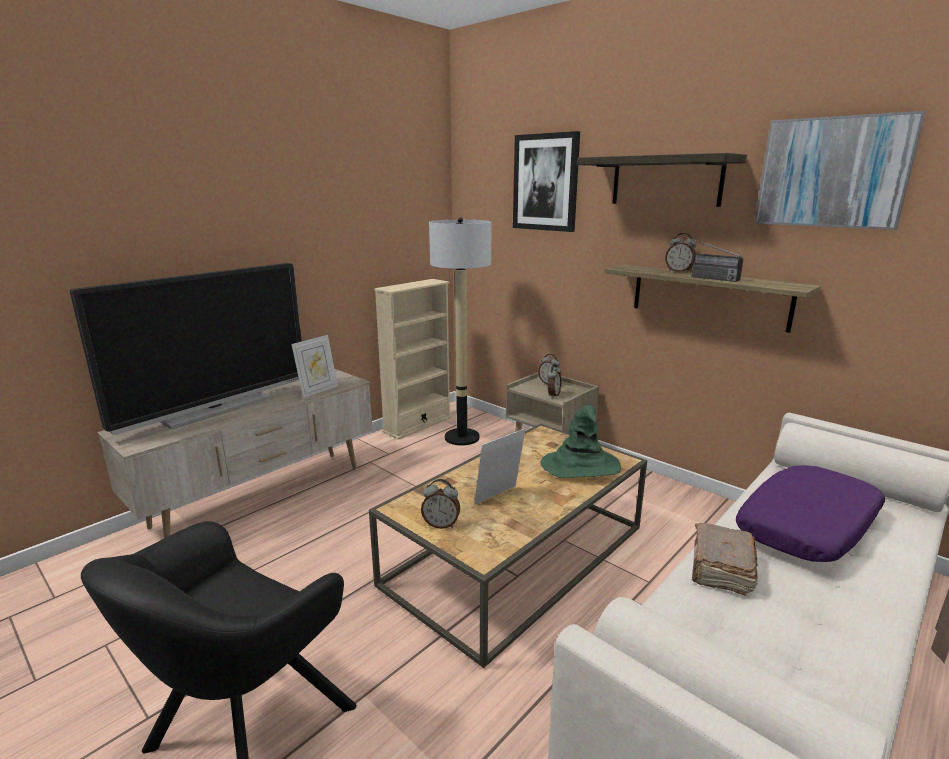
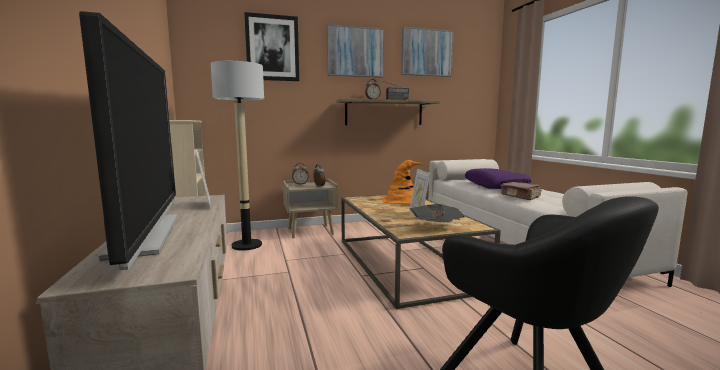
camera: 60 degrees left, 10 degrees down
alarm clock [421,479,460,529] -> newspaper [410,204,464,222]
green hat [540,405,621,478] -> orange hat [382,160,427,204]
shelf [577,153,747,207] -> picture [327,24,384,77]

